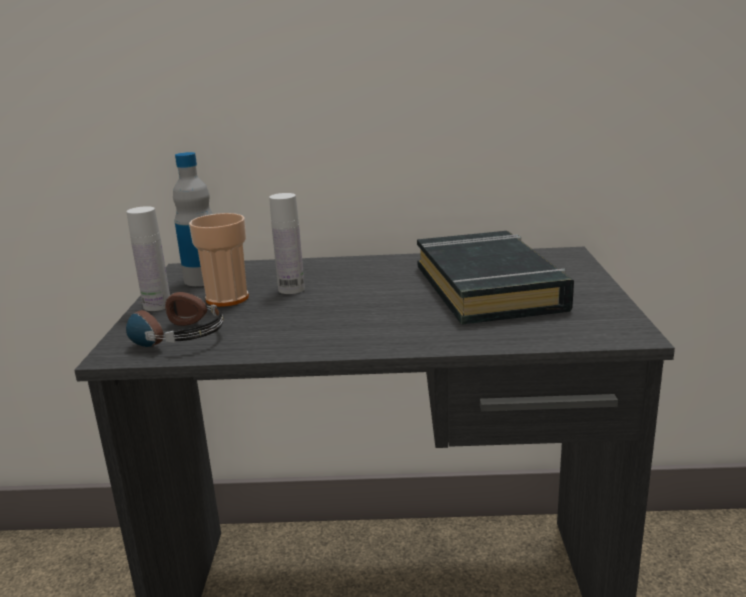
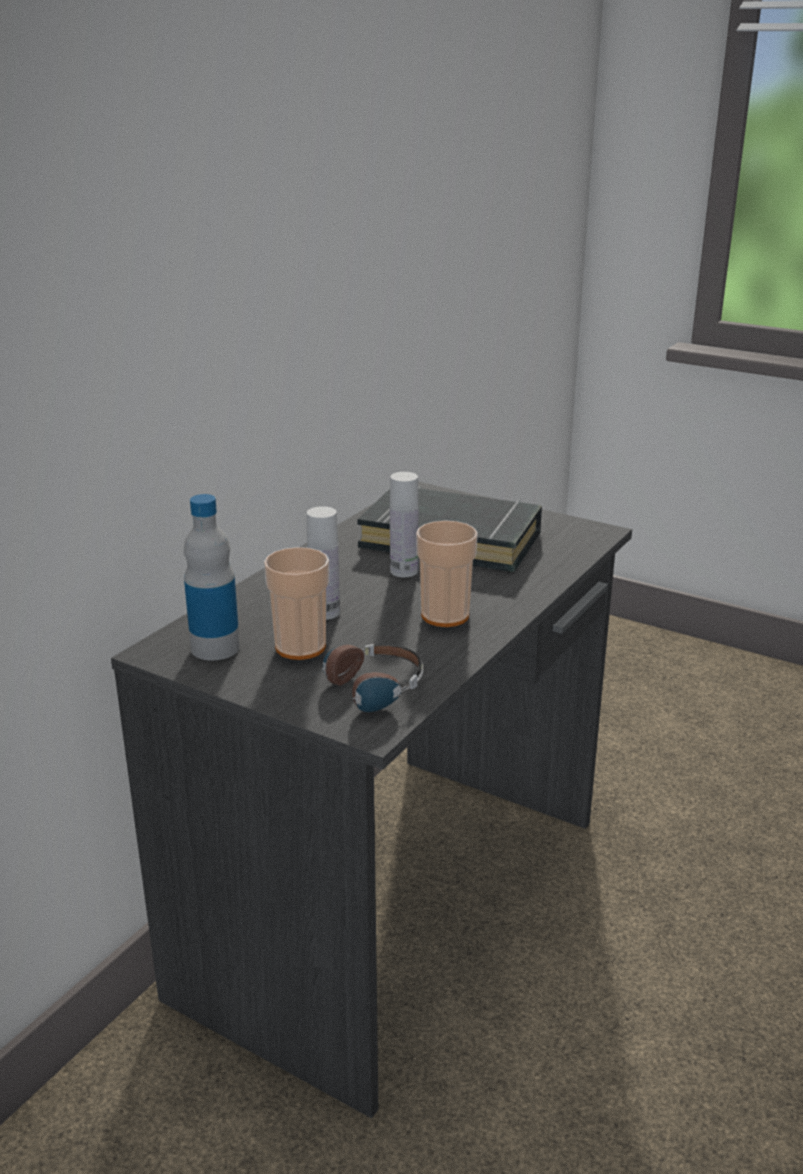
camera: 60 degrees left, 5 degrees up
white bottle [126,206,170,311] -> white bottle moved to [390,472,419,577]
none -> cup [416,521,478,627]

